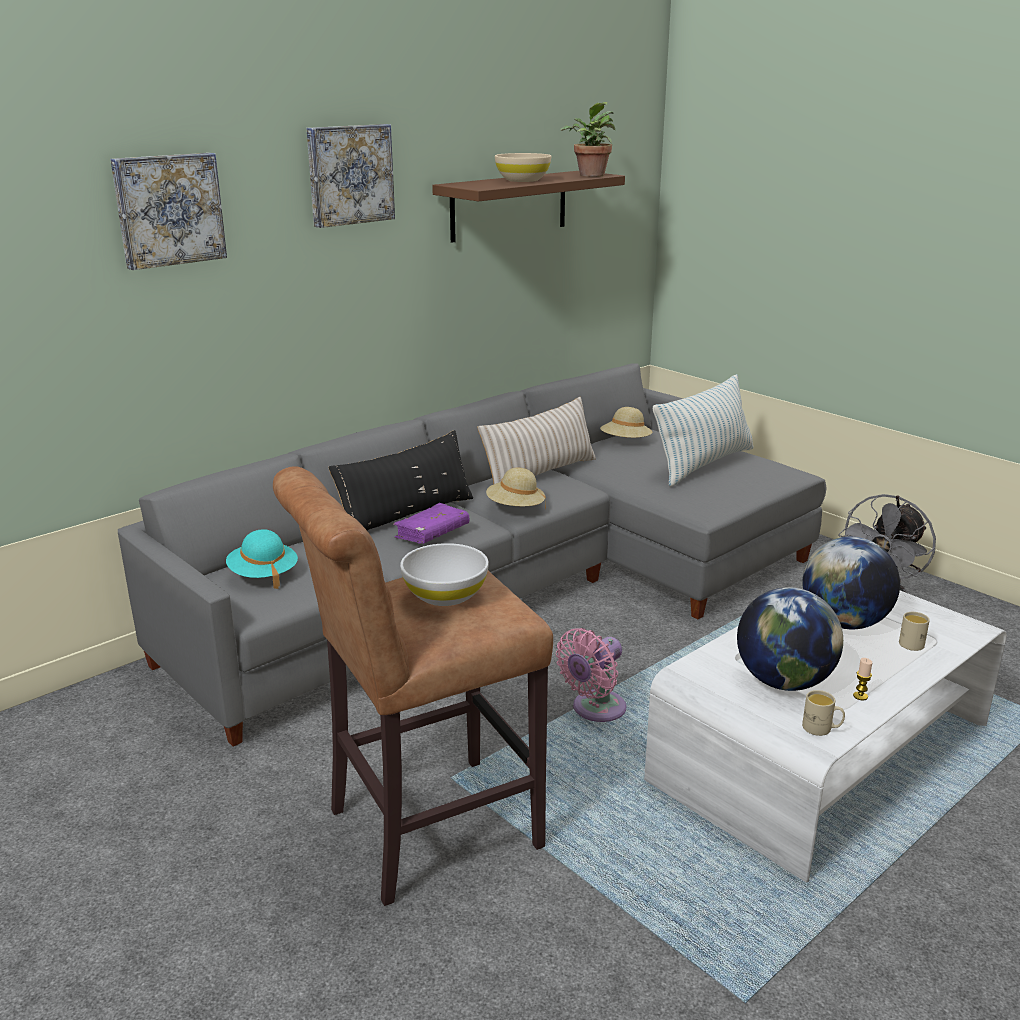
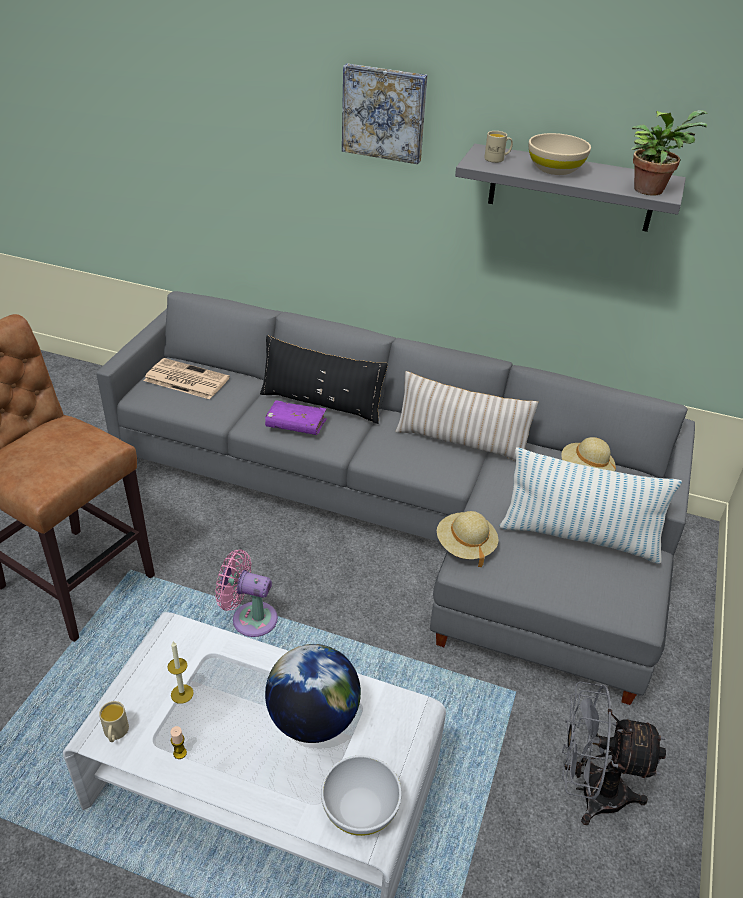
camera: 60 degrees right, 15 degrees up
picture [110,153,227,270] -> none
turquoise hat [226,529,298,589] -> newspaper [143,358,230,399]
white bowl [400,543,489,606] -> white bowl moved to [321,755,402,836]
brown shelf [432,171,625,243] -> grey shelf [455,144,686,232]
beige hat [486,468,546,509] -> beige hat moved to [437,511,498,567]
globe [737,587,843,691] -> candle [167,641,194,704]
beige mug [899,612,930,651] -> beige mug moved to [484,131,513,163]

